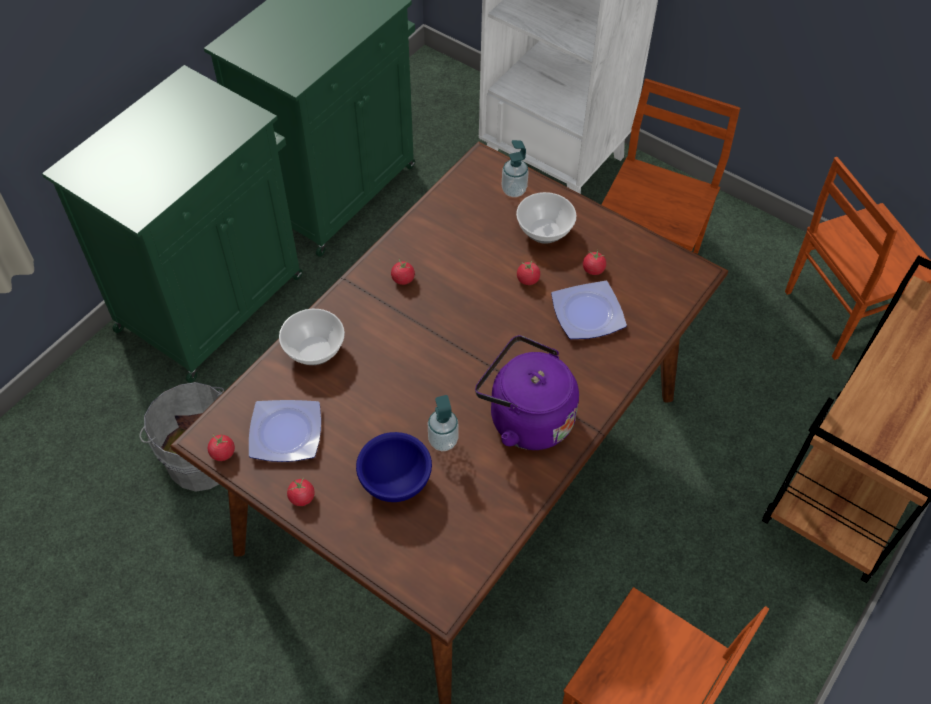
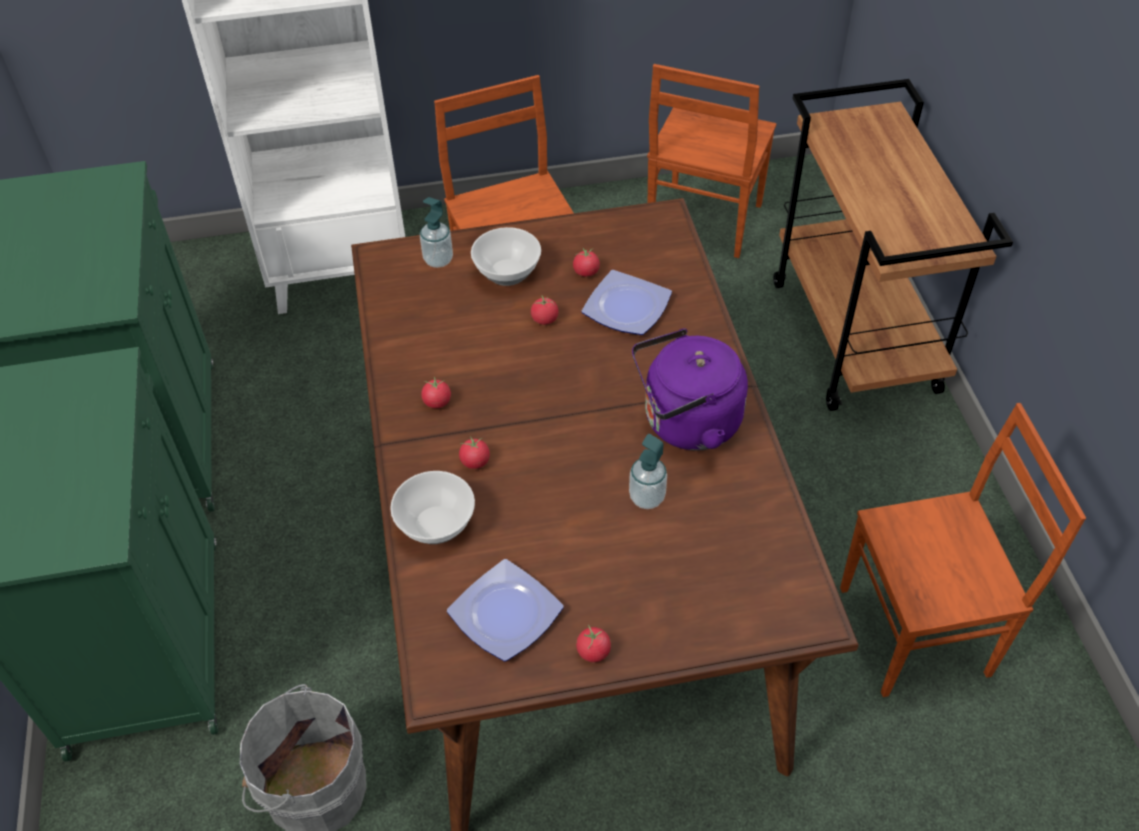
camera: 45 degrees left, 5 degrees down
tomato [208,434,235,461] -> tomato moved to [459,436,490,469]
blue bowl [356,432,432,502] -> none

